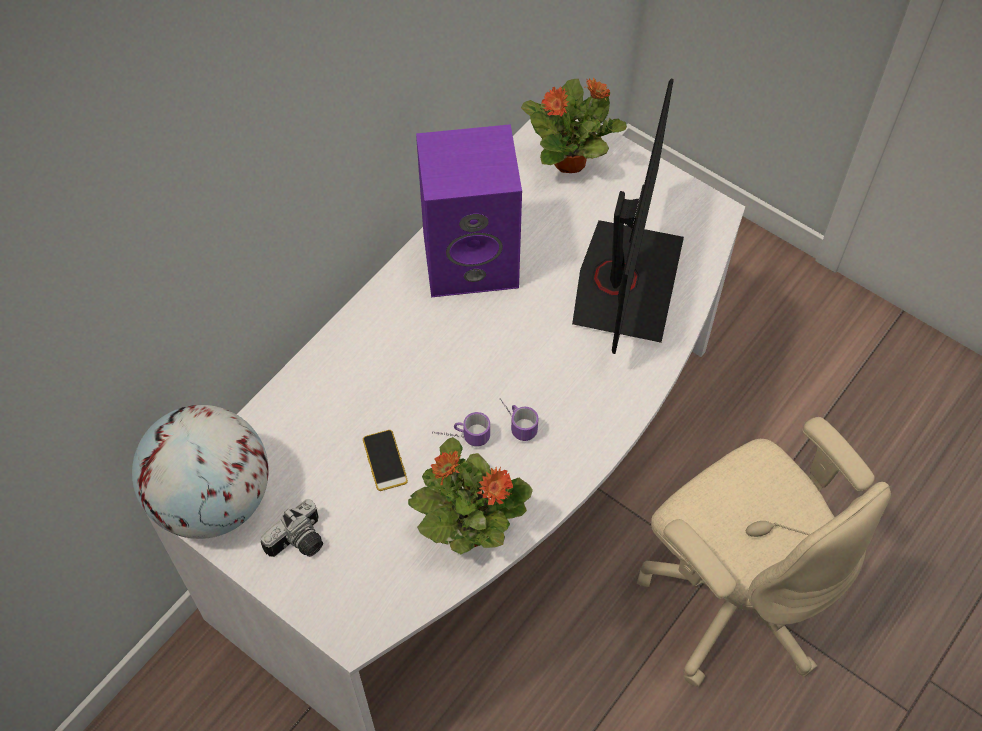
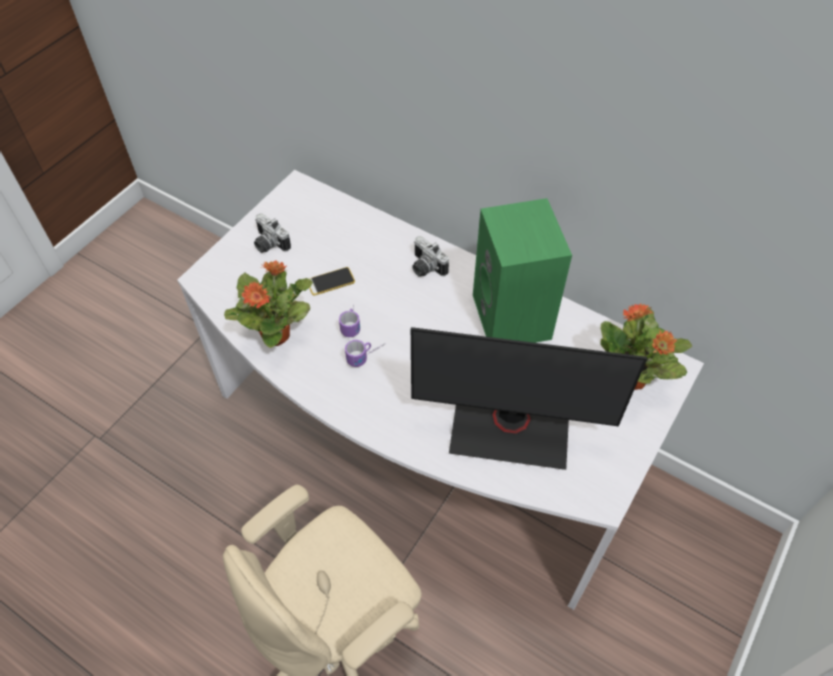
camera: 85 degrees right, 5 degrees down
globe [132,405,269,539] -> none
purple speaker [416,124,522,297] -> green speaker [473,198,572,343]
none -> camera [412,236,449,277]

